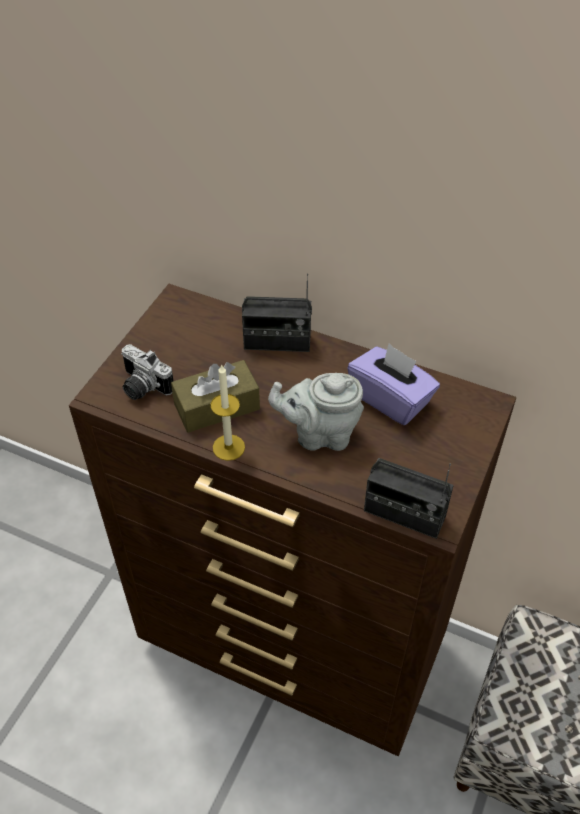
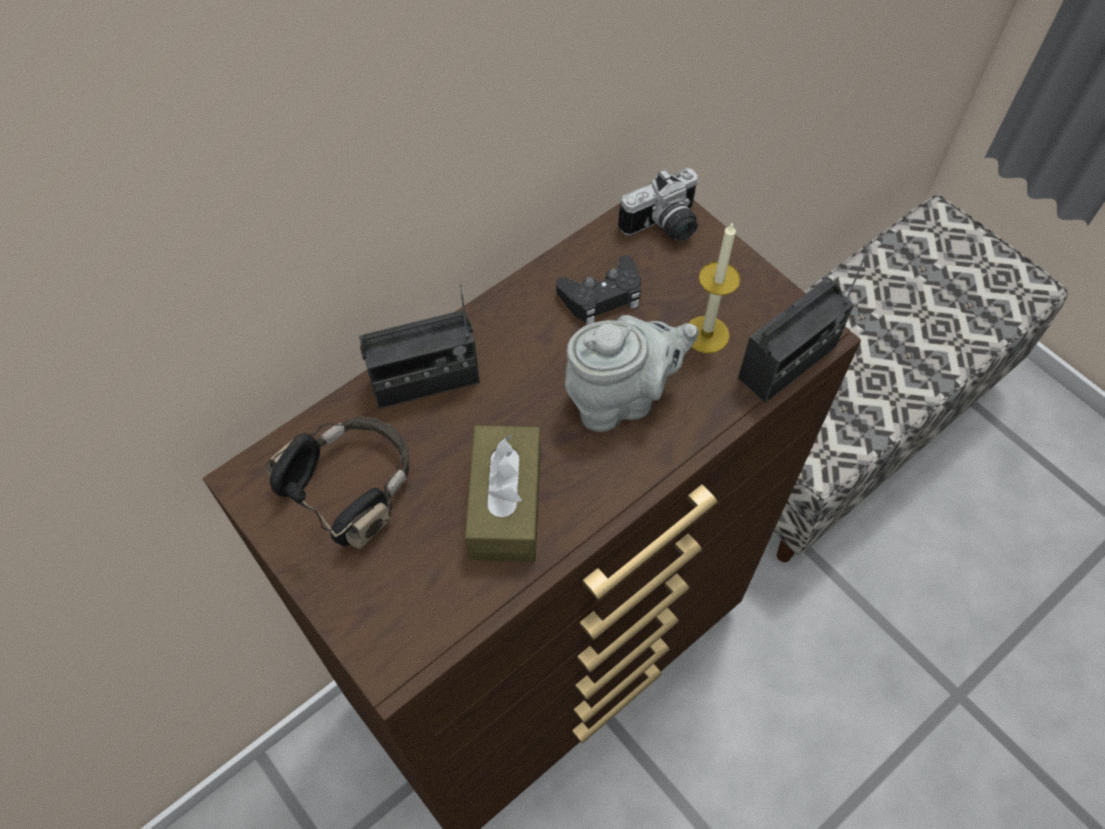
camera: 65 degrees left, 10 degrees up
camera [121,344,174,400] -> camera moved to [618,168,699,242]
candle [211,364,245,461] -> candle moved to [689,222,741,353]
radio [242,273,312,352] -> radio turned 45 degrees clockwise [359,284,480,409]
grey teapot [268,373,364,451] -> grey teapot turned 135 degrees counterclockwise [565,315,699,432]
purple tissue box [347,344,440,425] -> black game controller [556,255,641,325]
none -> black headphones [266,416,409,549]

